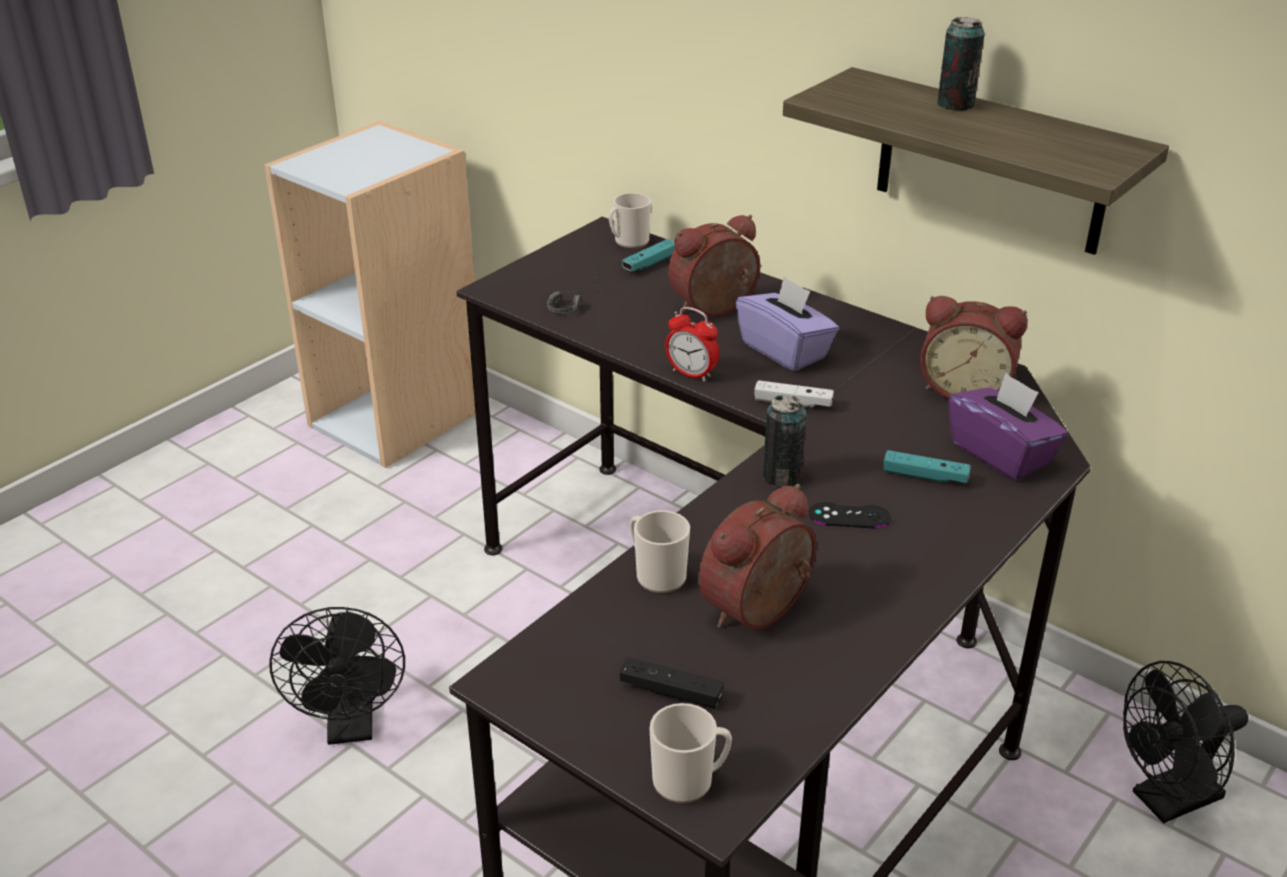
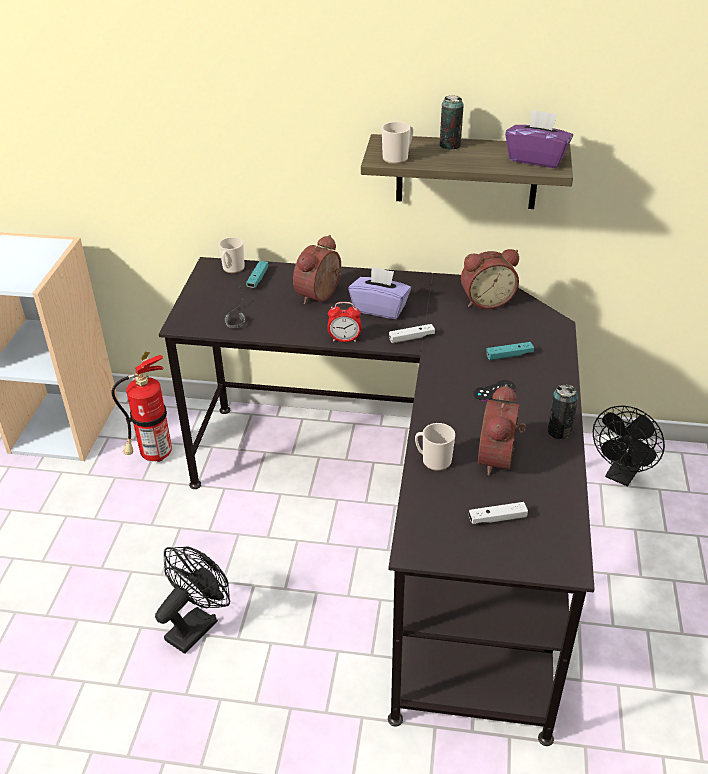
camera: 30 degrees left, 5 degrees up
black fan [269,607,405,745] -> black fan turned 105 degrees counterclockwise [155,547,230,654]
black game controller [620,657,724,708] -> white game controller [469,502,528,524]
mug [649,703,732,803] -> mug moved to [382,122,413,164]
can [763,395,806,487] -> can moved to [547,384,578,440]
purple tissue box [948,372,1068,481] -> purple tissue box moved to [505,109,573,168]
none -> fire extinguisher [111,352,172,462]

